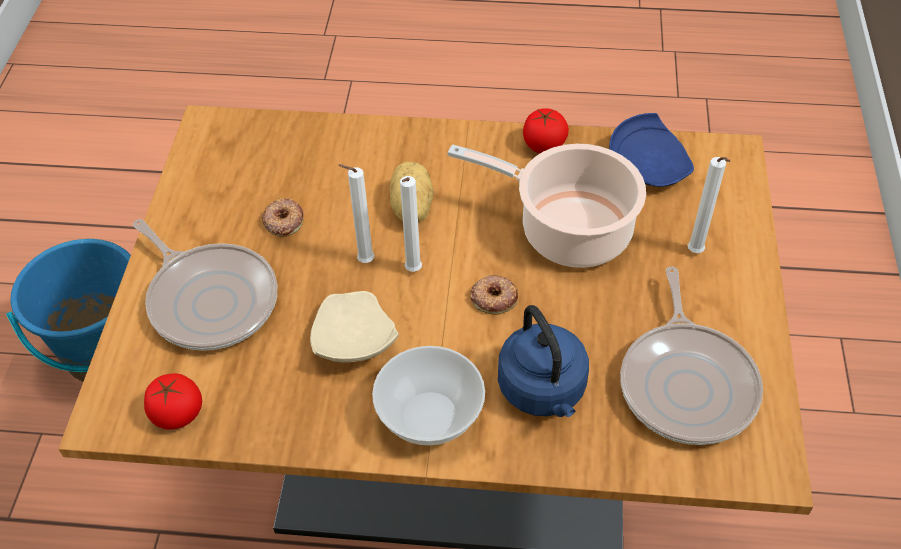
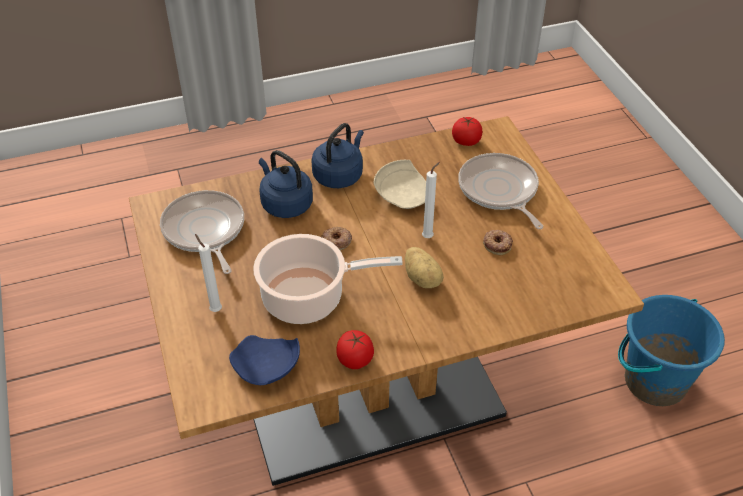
camera: 155 degrees right, 5 degrees down
frying pan [133,219,277,351] -> frying pan turned 45 degrees clockwise [458,153,543,229]
bowl [372,346,485,445] -> blue kettle [311,123,364,188]
white candle [400,176,422,272] -> none

